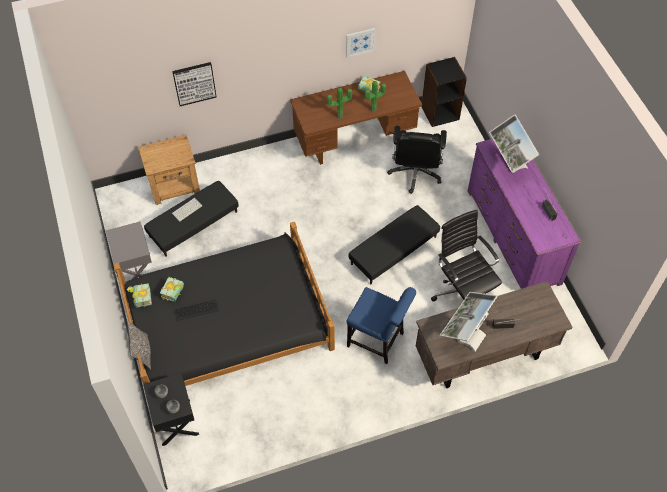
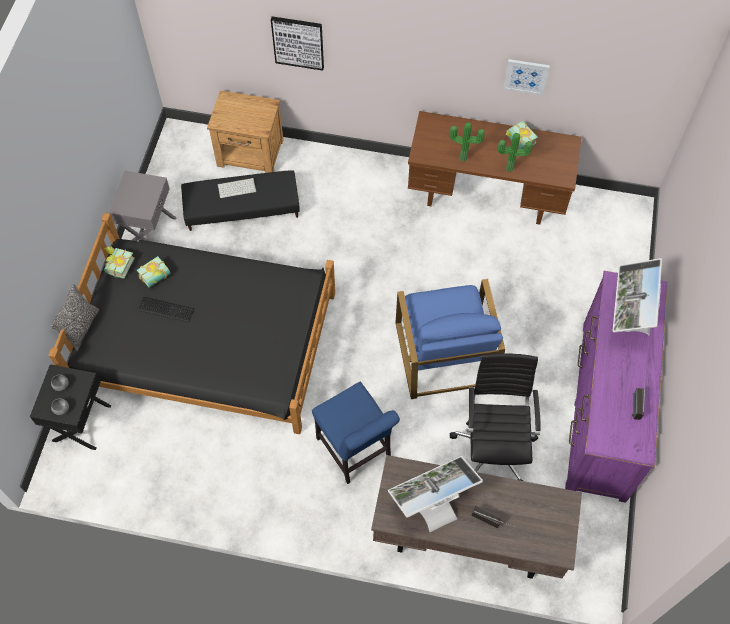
camera: 30 degrees right, 5 degrees up
black ottoman [349,205,440,284] -> blue armchair [395,279,505,399]
black office chair [387,126,447,194] -> none
black bookcase [421,57,467,127] -> none

